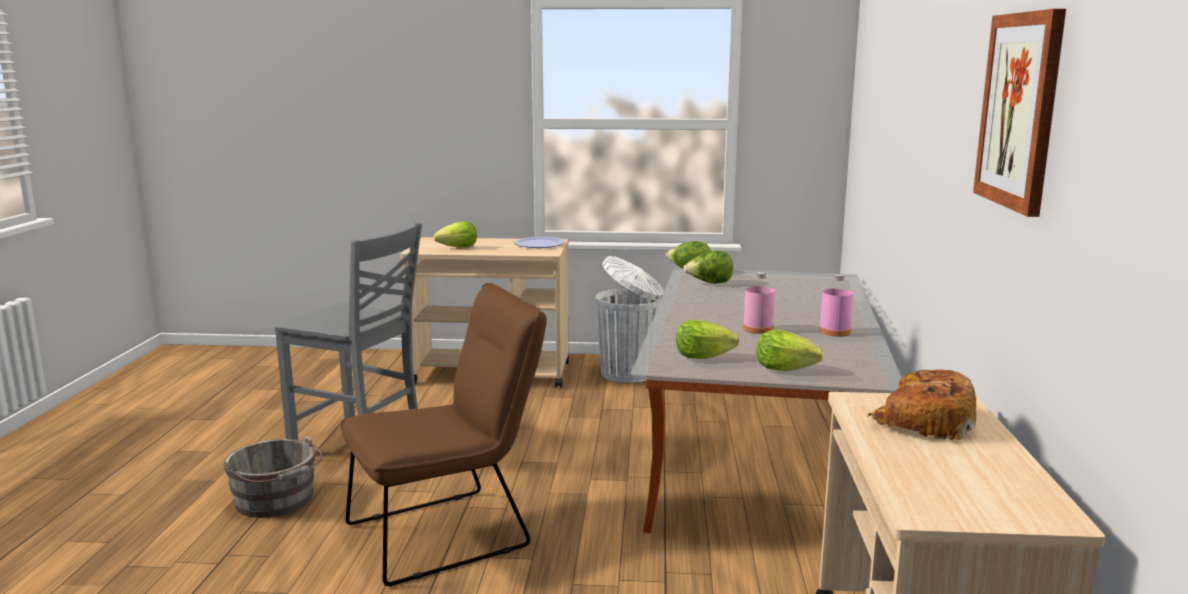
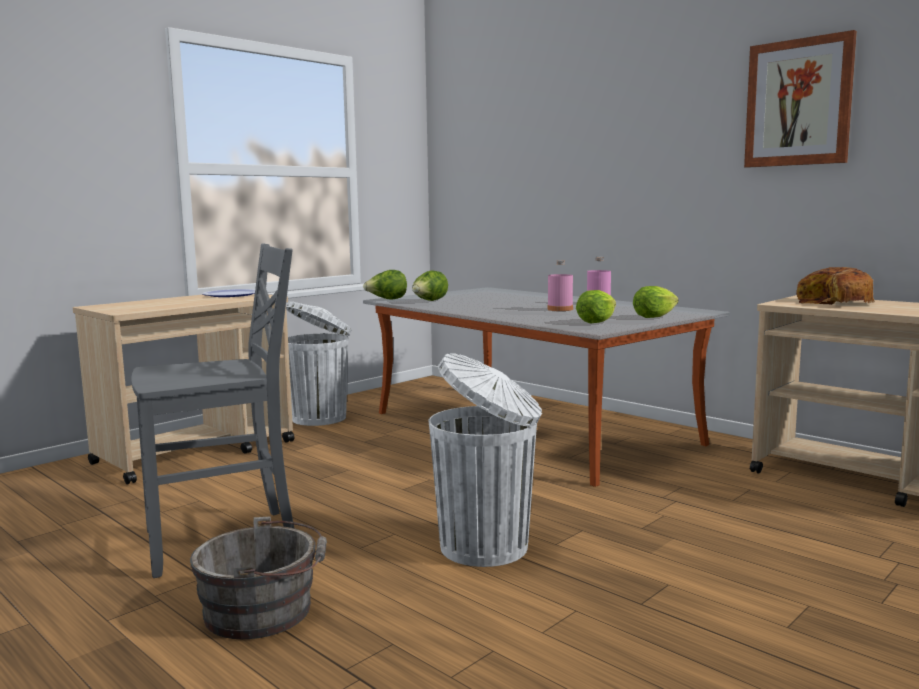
camera: 50 degrees left, 5 degrees down
brown chair [340,283,547,586] -> white trash can [428,353,542,567]
lettuce [434,221,477,248] -> none

